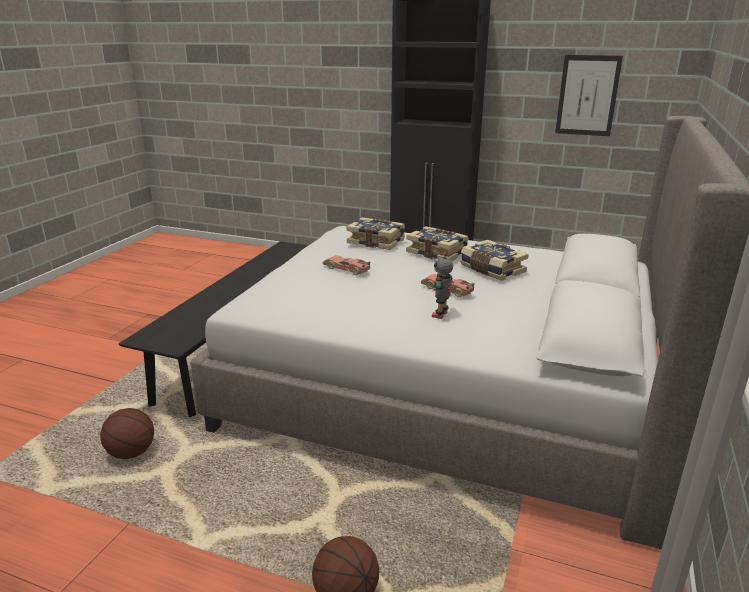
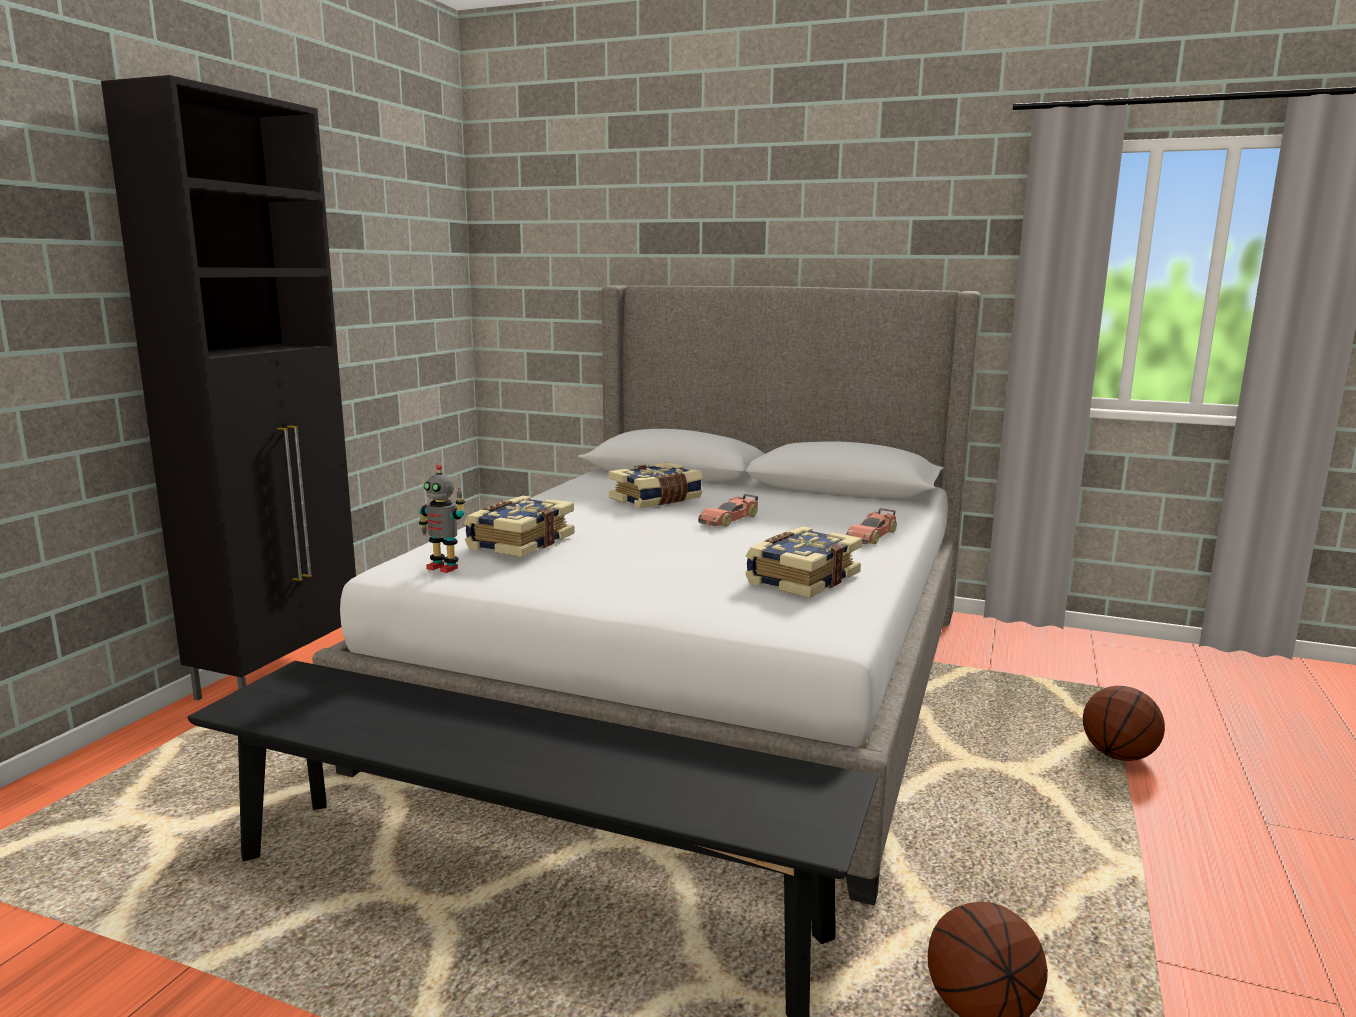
camera: 90 degrees left, 10 degrees down
toy car [323,255,370,275] -> toy car moved to [846,508,897,545]
book [406,226,469,261] -> book moved to [745,526,862,598]
toy robot [432,252,453,319] -> toy robot moved to [419,464,465,573]
picture [555,55,623,136] -> none

